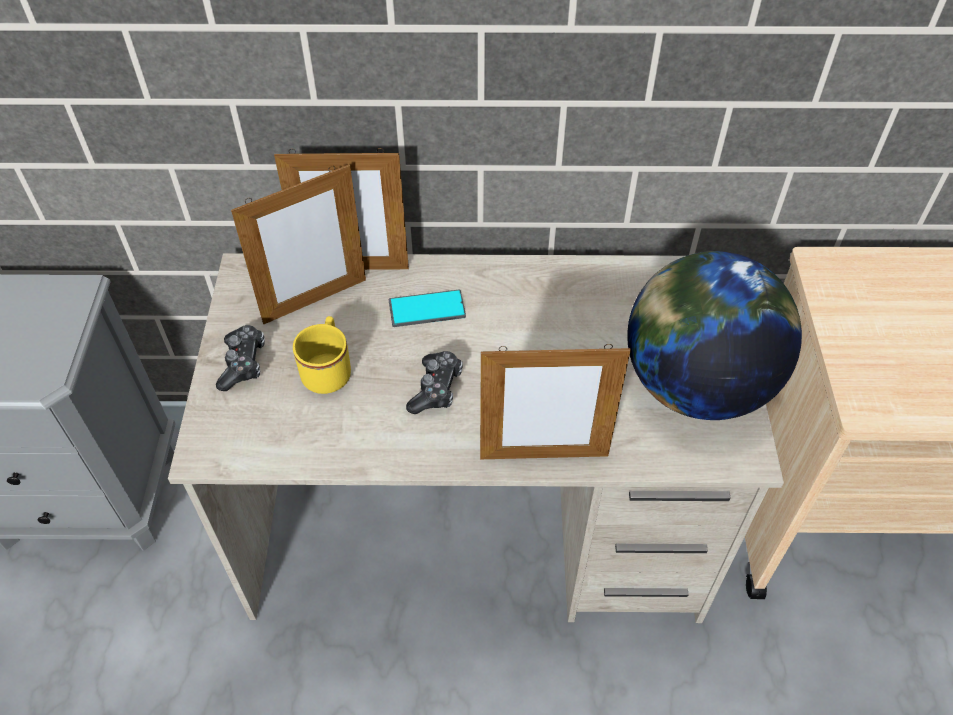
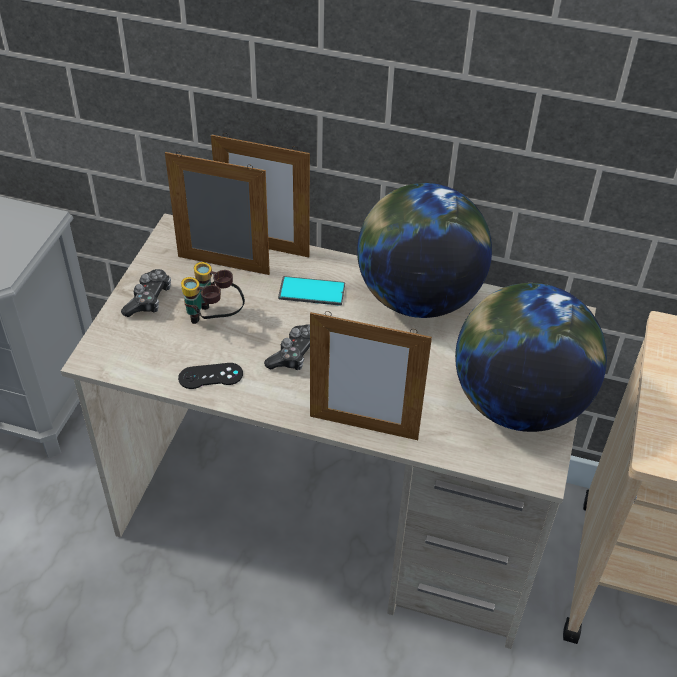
camera: 15 degrees right, 5 degrees down
picture frame [231,165,366,324] -> picture frame turned 150 degrees counterclockwise [165,152,270,275]
yellow mug [293,316,351,394] -> binoculars [181,262,245,324]
none -> black game controller [178,363,243,389]
none -> globe [357,183,492,318]

